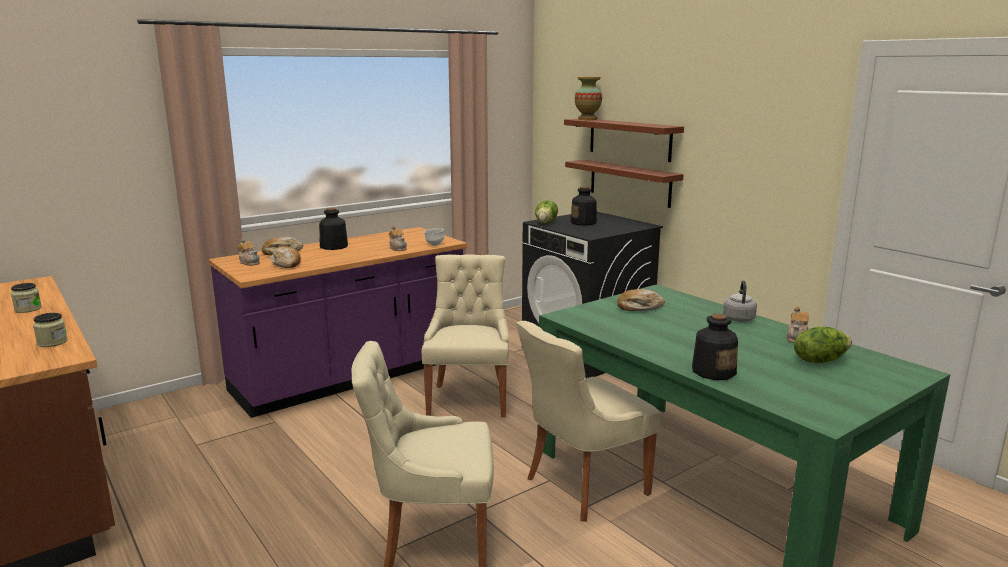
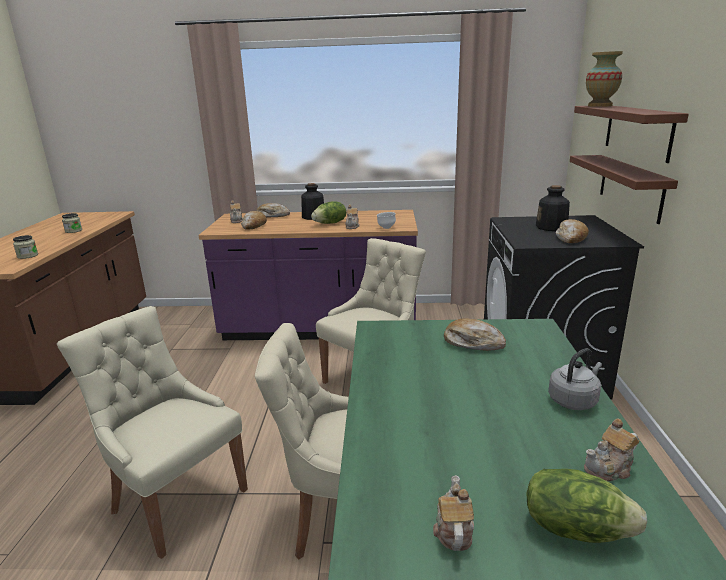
camera: 40 degrees right, 5 degrees up
lettuce [535,200,558,224] -> lettuce moved to [311,201,346,224]
bottle [692,313,738,380] -> none
none -> teapot [433,475,474,551]
none -> bread [556,219,589,243]

